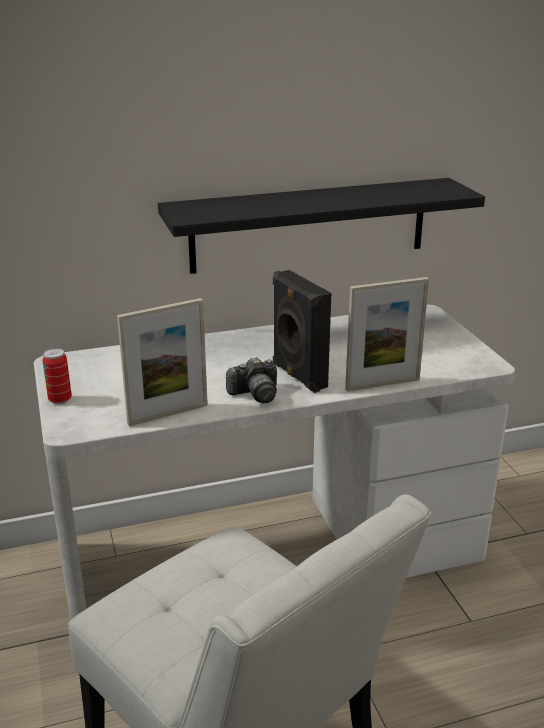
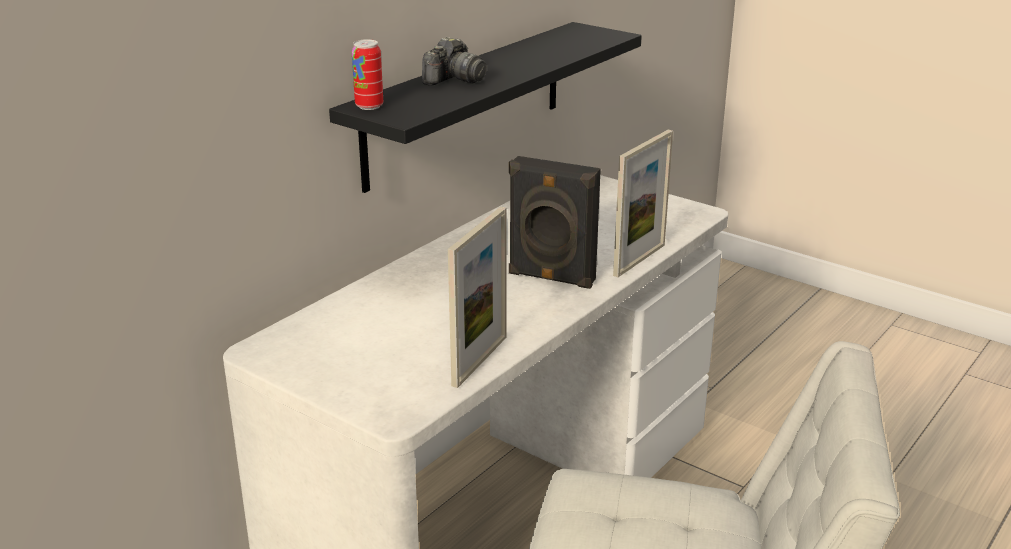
camera: 35 degrees left, 0 degrees up
can [43,348,72,404] -> can moved to [352,39,383,110]
camera [225,357,277,403] -> camera moved to [422,37,487,86]

